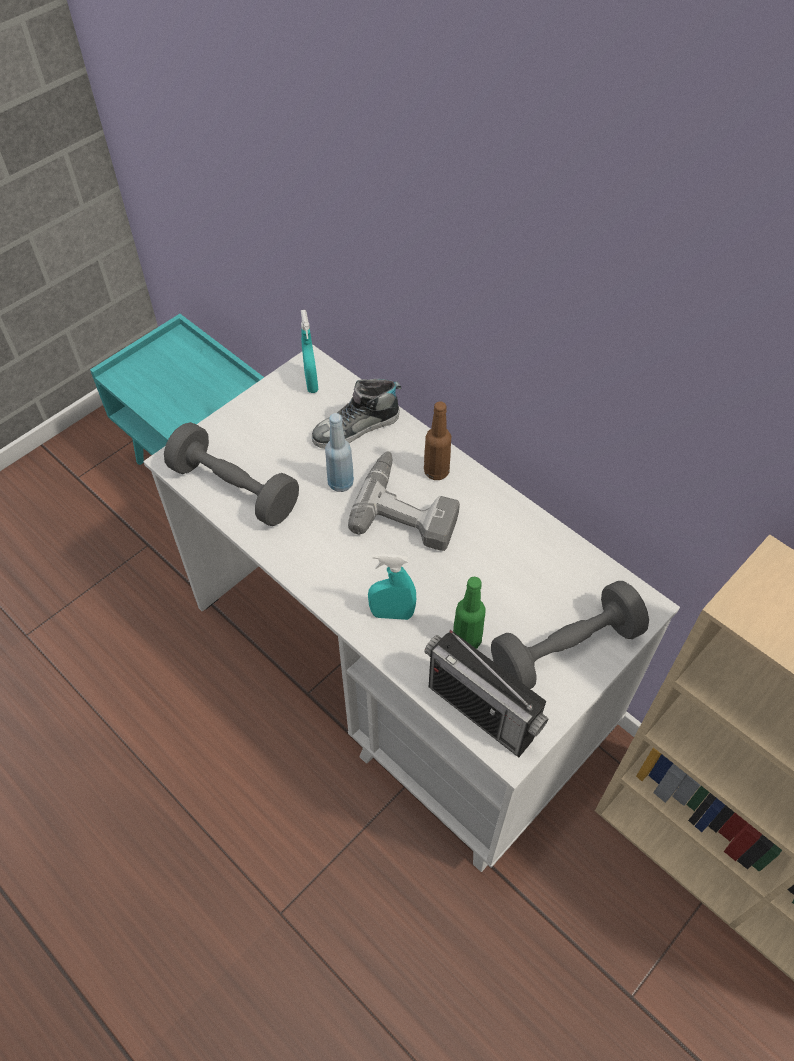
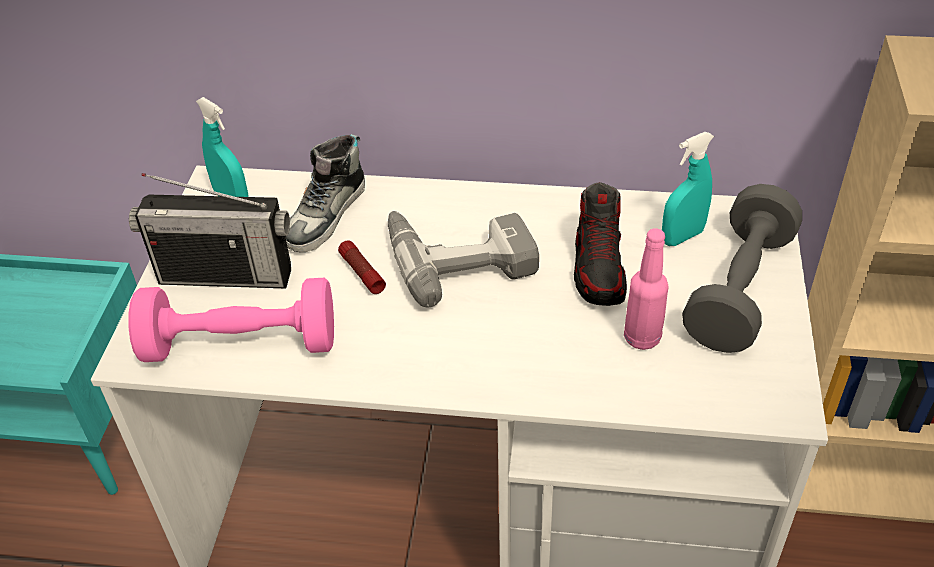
camera: 35 degrees left, 10 degrees down
grey dumbbell [164,422,299,526] -> pink dumbbell [128,278,334,362]
blue bottle [325,413,354,492] -> flashlight [338,240,386,294]
turquoise spray bottle [368,553,416,620] -> turquoise spray bottle moved to [662,132,714,246]
brown bottle [424,401,451,480] -> none
radio [425,630,548,757] -> radio moved to [129,173,291,289]
green bottle [453,577,486,649] -> pink bottle [624,228,669,350]
none -> shoe [574,182,627,306]

